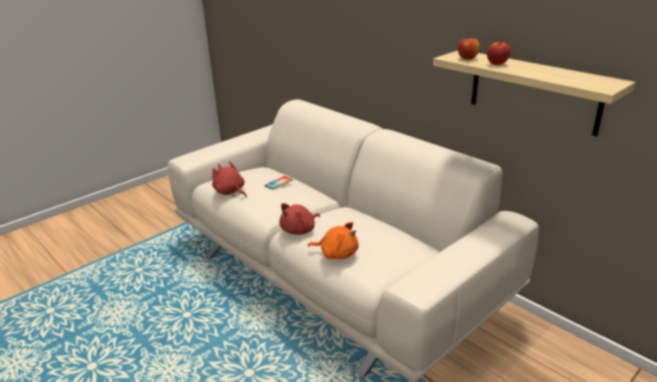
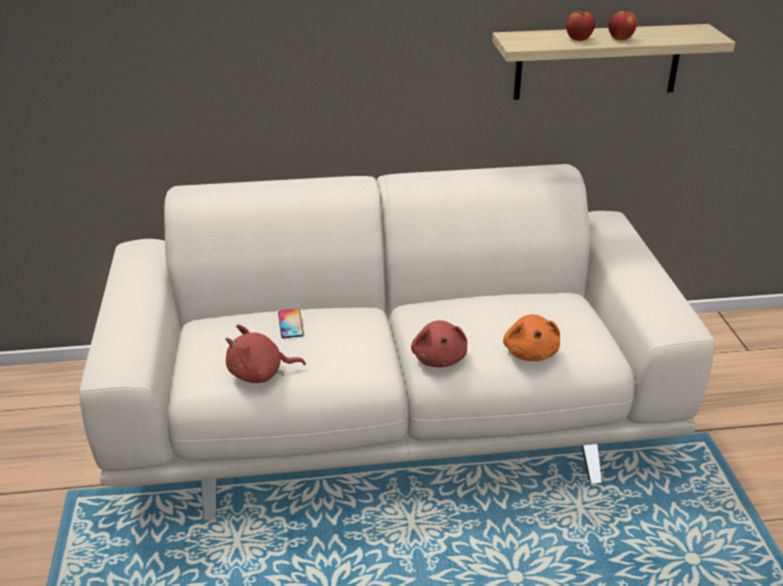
camera: 55 degrees left, 5 degrees up
orange plush toy [308,222,359,259] -> orange plush toy turned 120 degrees clockwise [503,314,560,361]
apple [458,35,480,60] -> apple moved to [608,8,637,40]

